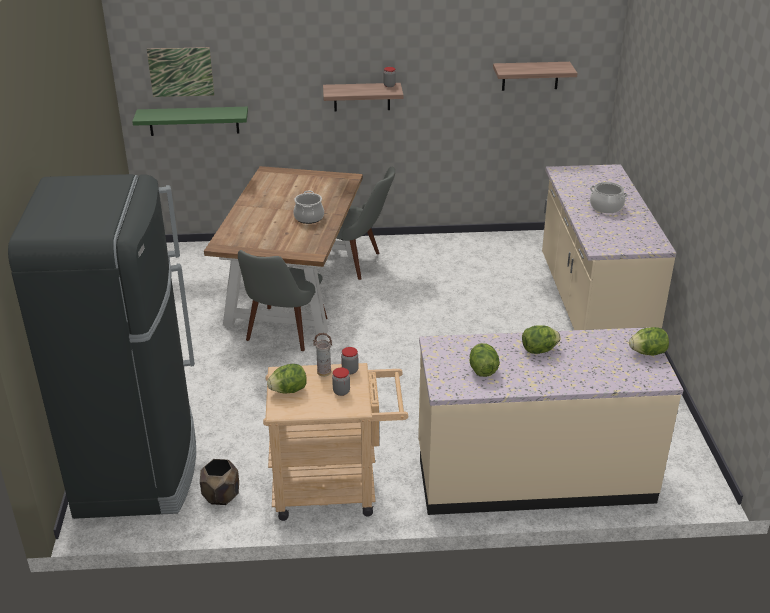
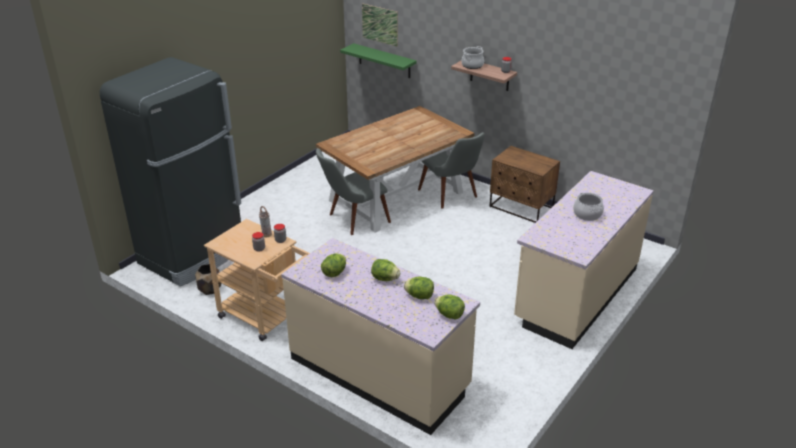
camera: 40 degrees right, 0 degrees up
lettuce [267,364,307,393] -> lettuce moved to [404,277,434,299]
cooking pot [293,191,324,224] -> cooking pot moved to [461,46,484,69]
shelf [493,62,577,91] -> none
none -> brown nightstand [490,146,560,223]

